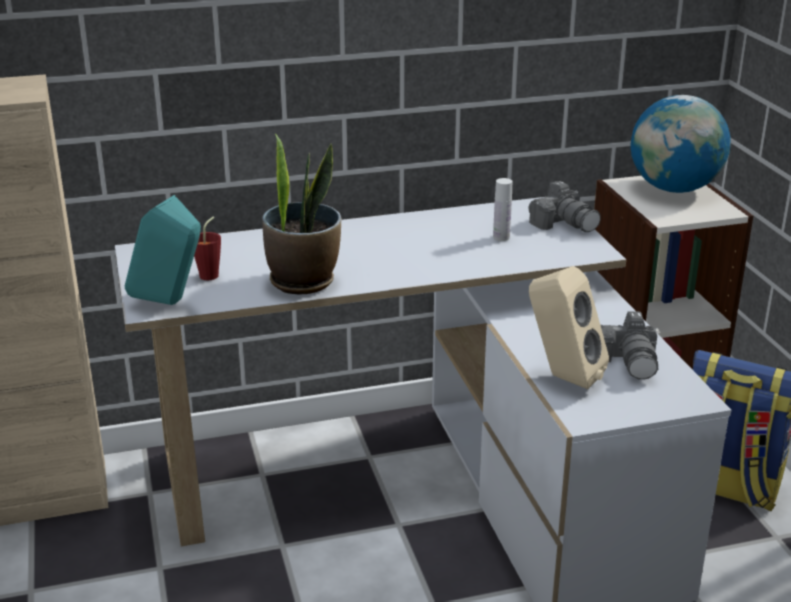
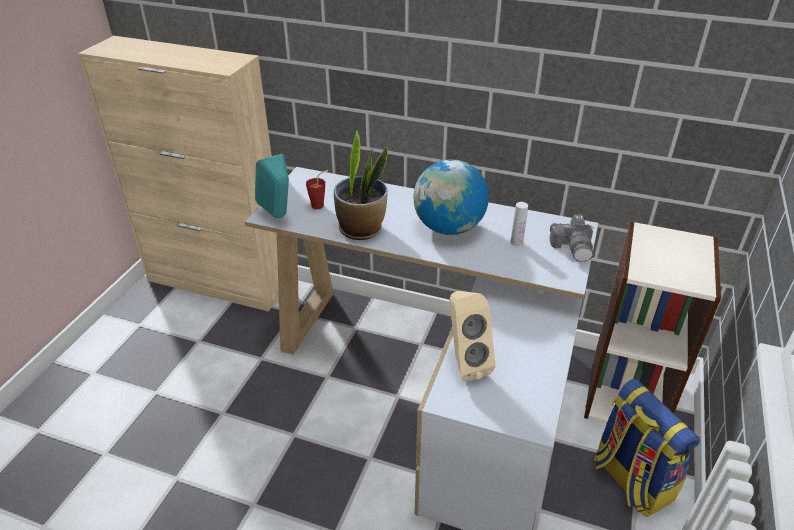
camera: 35 degrees right, 10 degrees up
camera [601,311,659,379] -> none
globe [630,95,730,193] -> globe moved to [413,159,489,235]

